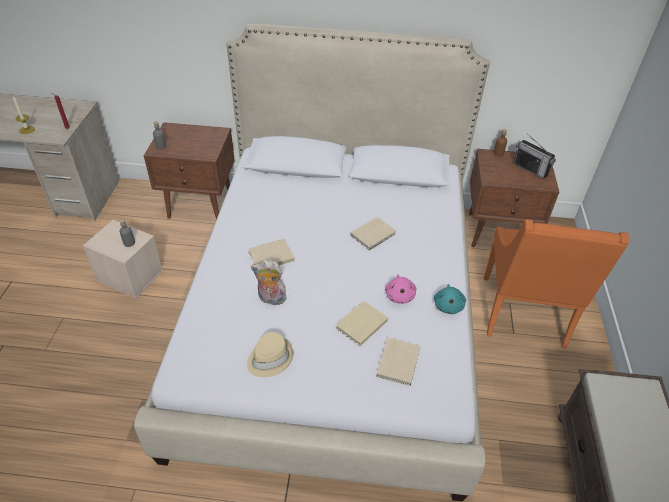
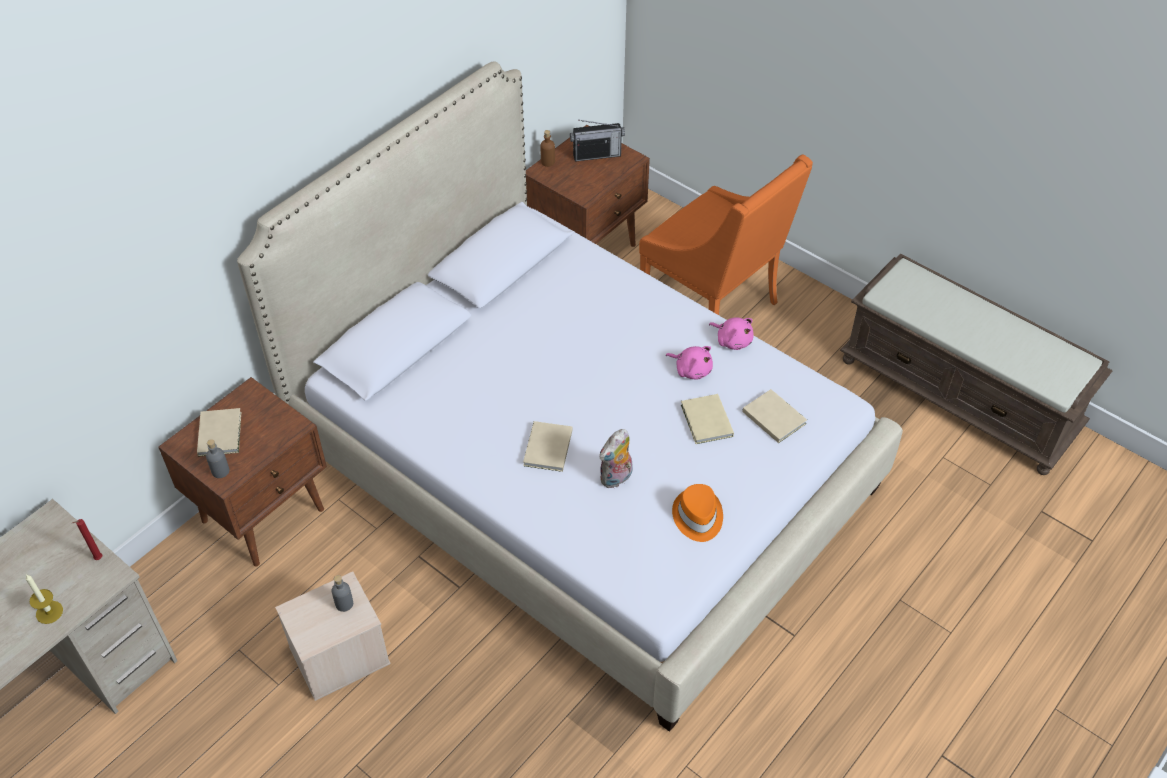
camera: 55 degrees left, 5 degrees up
beige hat [247,332,293,377] -> orange hat [672,484,723,542]
beige book [350,217,396,251] -> beige book moved to [197,408,241,457]
turquoise plush toy [434,284,466,314] -> pink plush toy [709,318,754,350]

